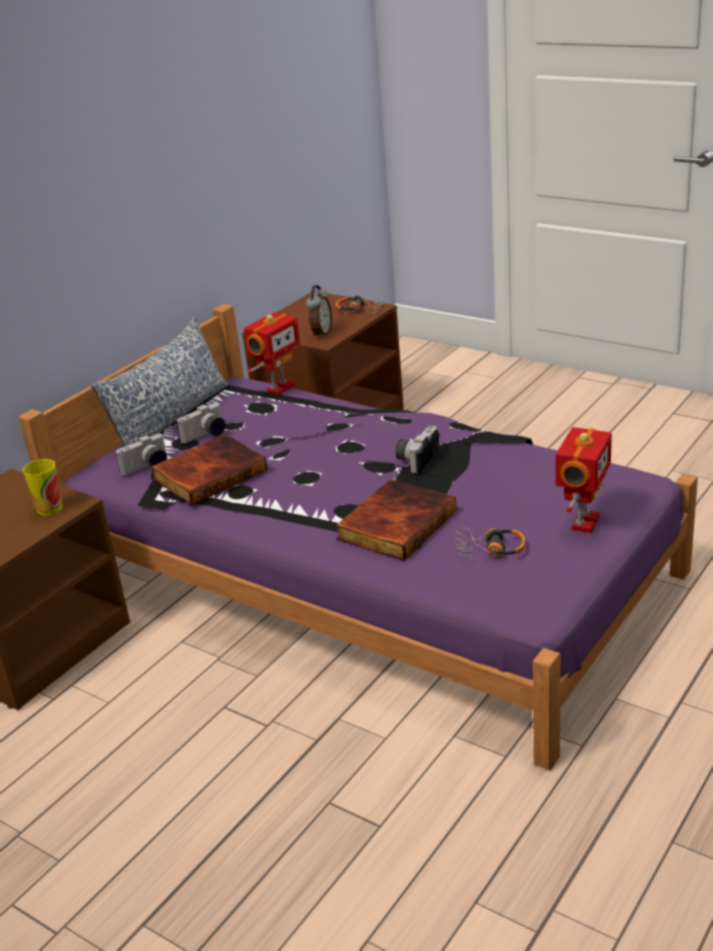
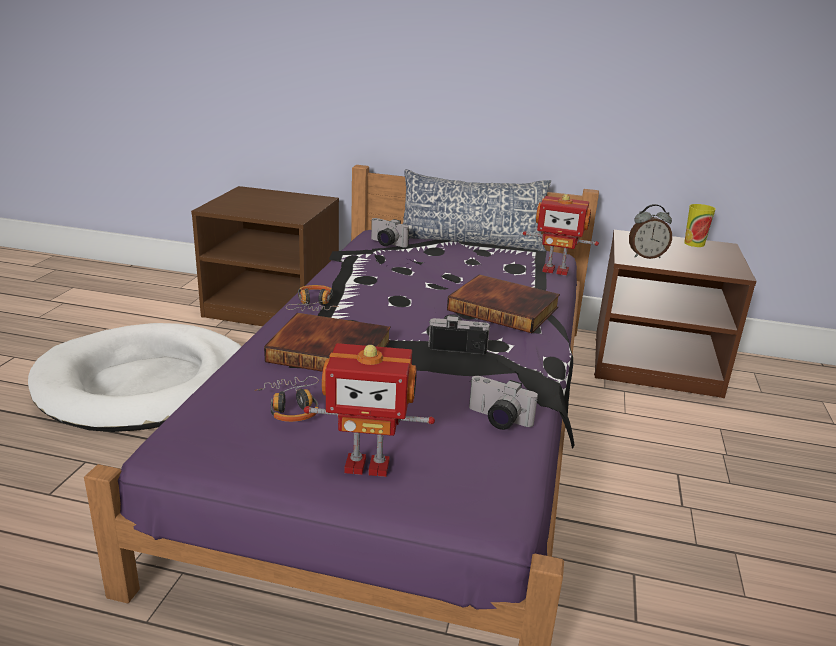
camera: 65 degrees right, 5 degrees down
cup [23,459,62,516] -> cup moved to [684,204,716,247]
book [151,434,267,506] -> book moved to [447,275,560,333]
camera [177,403,226,443] -> camera moved to [469,376,538,430]
headphones [336,295,384,313] -> headphones moved to [286,285,339,311]
none -> white dog bed [28,323,242,432]

